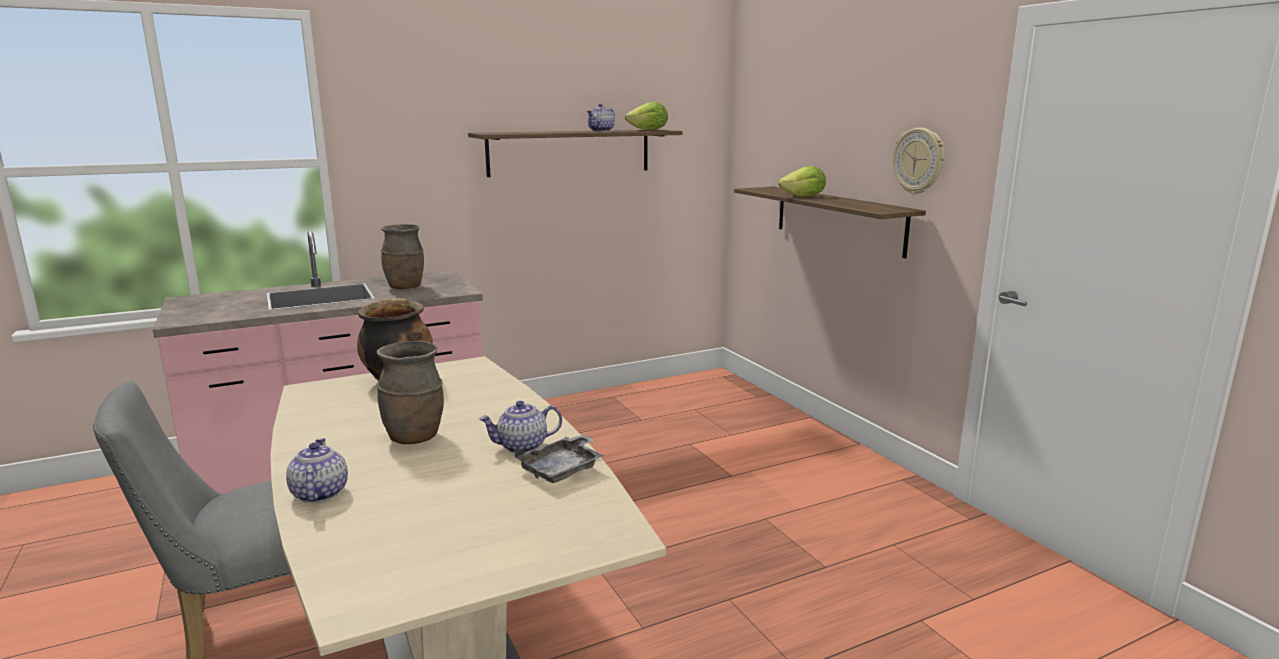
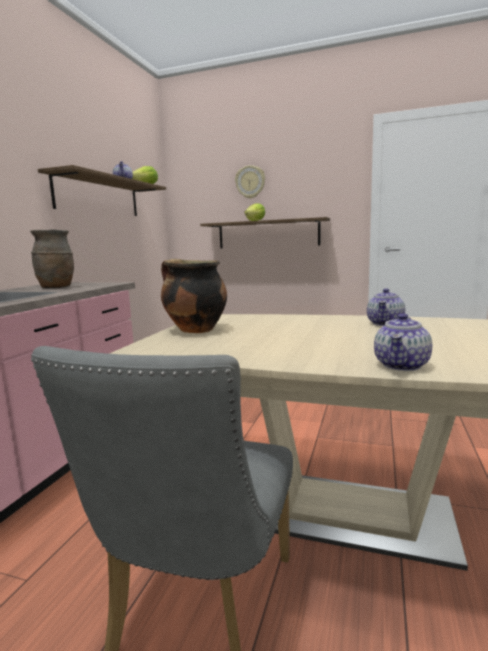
camera: 45 degrees left, 5 degrees down
teapot [286,438,348,503] -> teapot turned 90 degrees counterclockwise [374,313,432,371]
brown vase [376,341,444,444] -> none
grey tray [515,434,604,483] -> none
wall clock [893,128,945,194] -> wall clock moved to [235,165,265,199]

